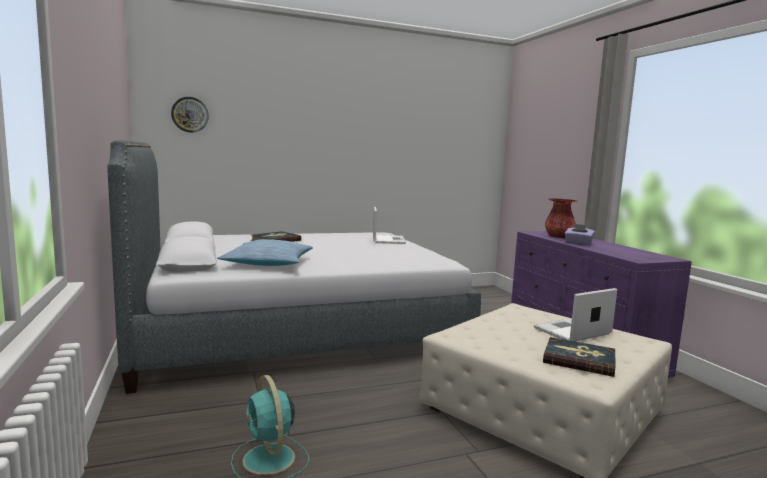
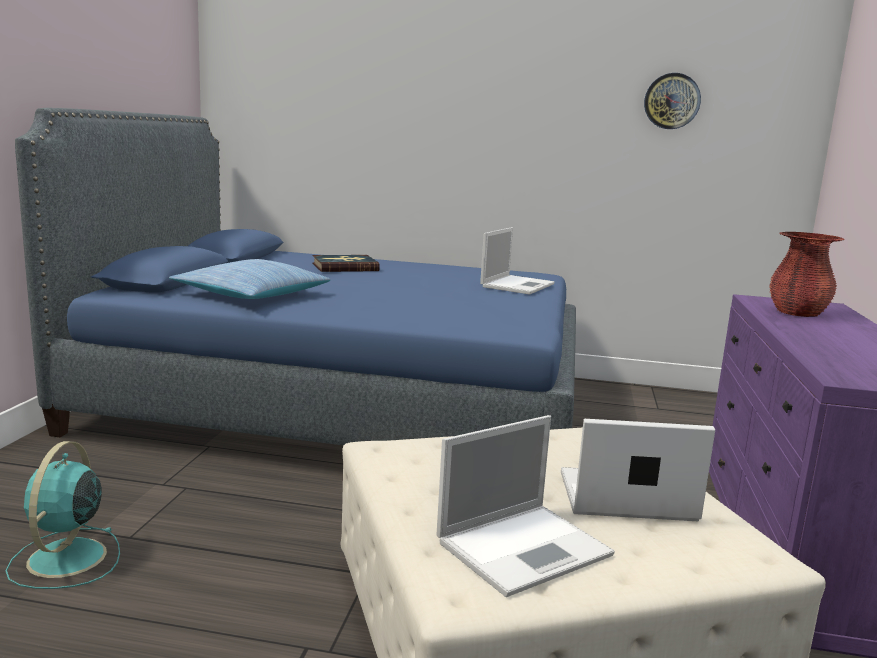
camera: 30 degrees right, 5 degrees up
grey bed [107,140,481,394] -> blue bed [15,108,576,445]
wall clock [171,97,209,133] -> wall clock moved to [644,73,701,129]
book [543,337,615,377] -> laptop [436,415,615,597]
purple tissue box [564,224,595,246] -> none

